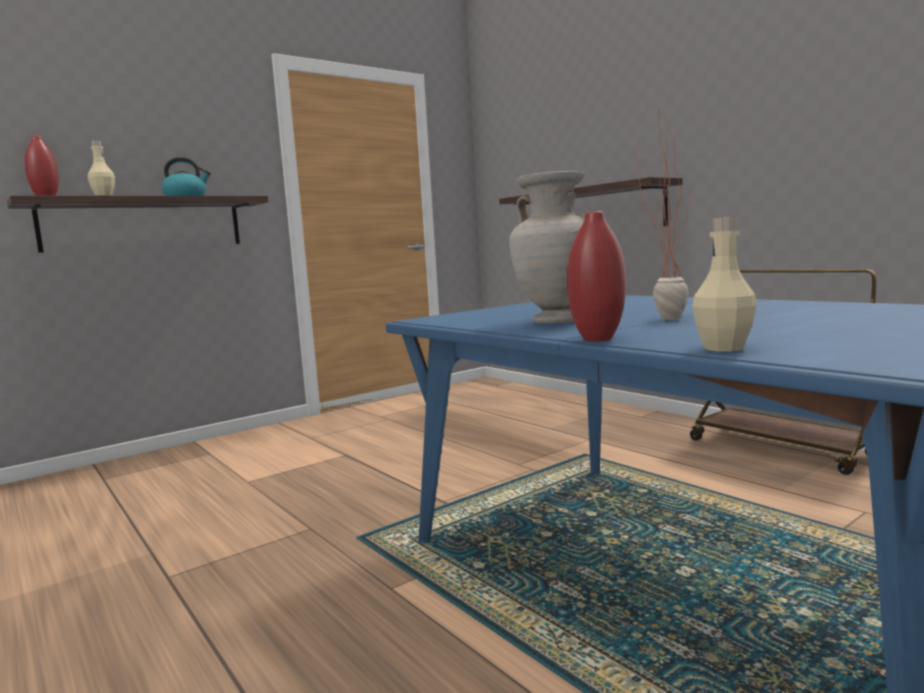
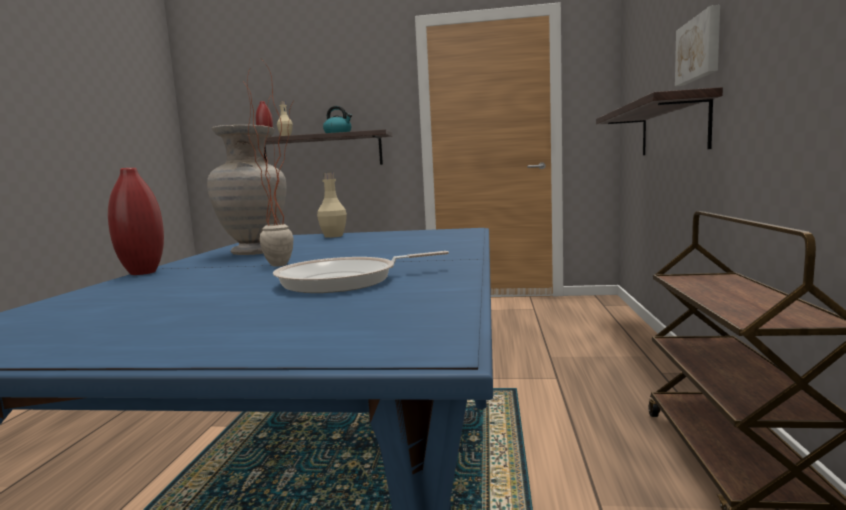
camera: 45 degrees right, 0 degrees up
beige bottle [692,216,757,352] -> beige bottle moved to [317,172,347,238]
none -> frying pan [273,251,449,293]
none -> picture [675,5,720,86]

